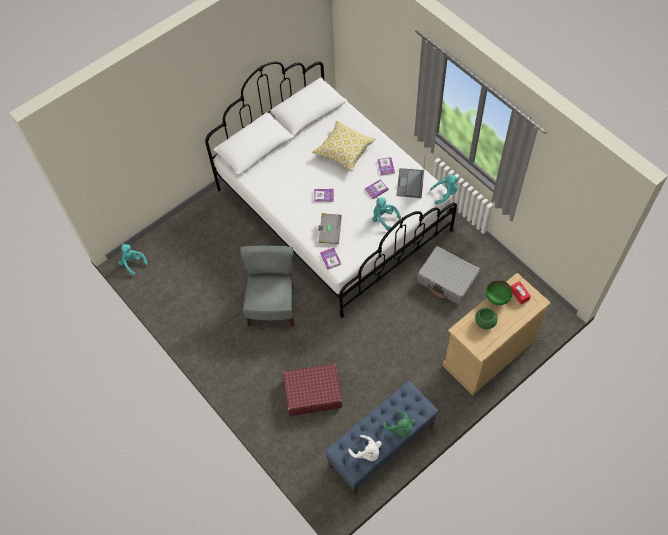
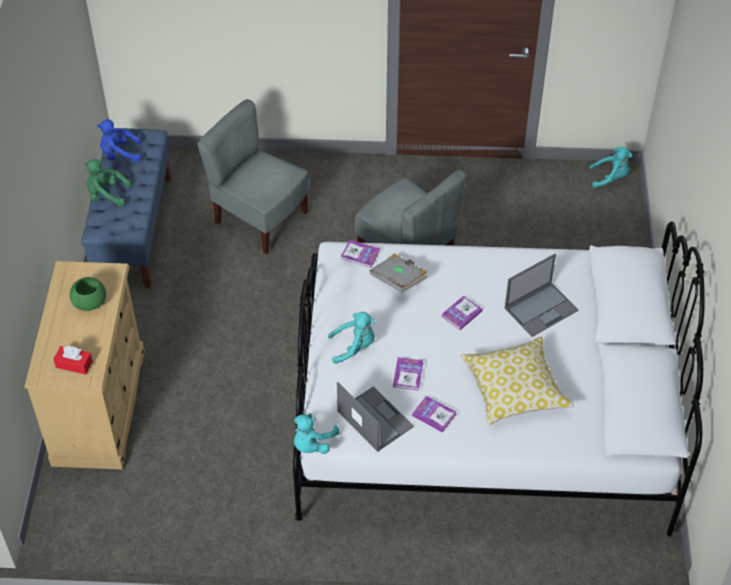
camera: 130 degrees right, 10 degrees down
red suitcase [283,363,342,416] -> grey chair [197,99,309,254]
white plush toy [348,435,382,461] -> blue plush toy [97,119,141,162]
grey suitcase [417,246,480,305] -> none
green bowl [486,280,513,305] -> none
none -> laptop [505,254,578,337]

